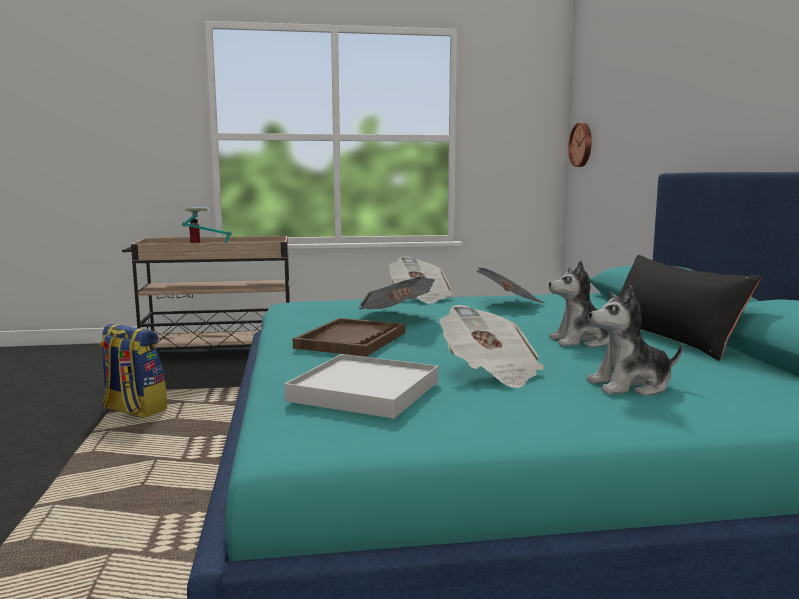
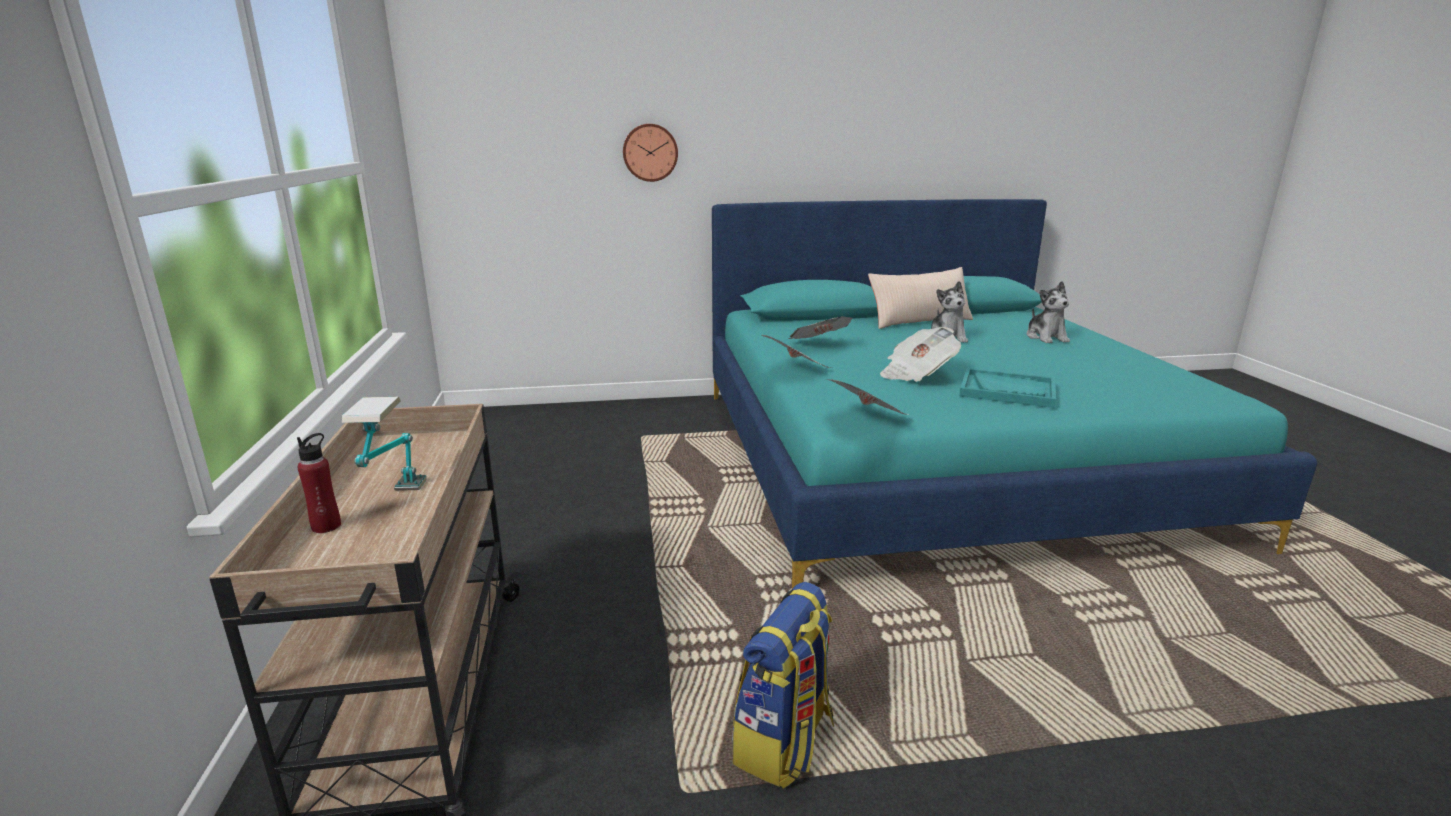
camera: 90 degrees left, 10 degrees up
white tray [284,354,439,419] -> none
brown tray [293,318,405,357] -> turquoise tray [959,368,1056,408]
newspaper [439,305,544,388] -> newspaper moved to [826,379,910,415]
wall clock [568,122,592,167] -> wall clock moved to [623,124,678,182]
black pillow [618,255,761,361] -> beige pillow [868,267,973,329]

